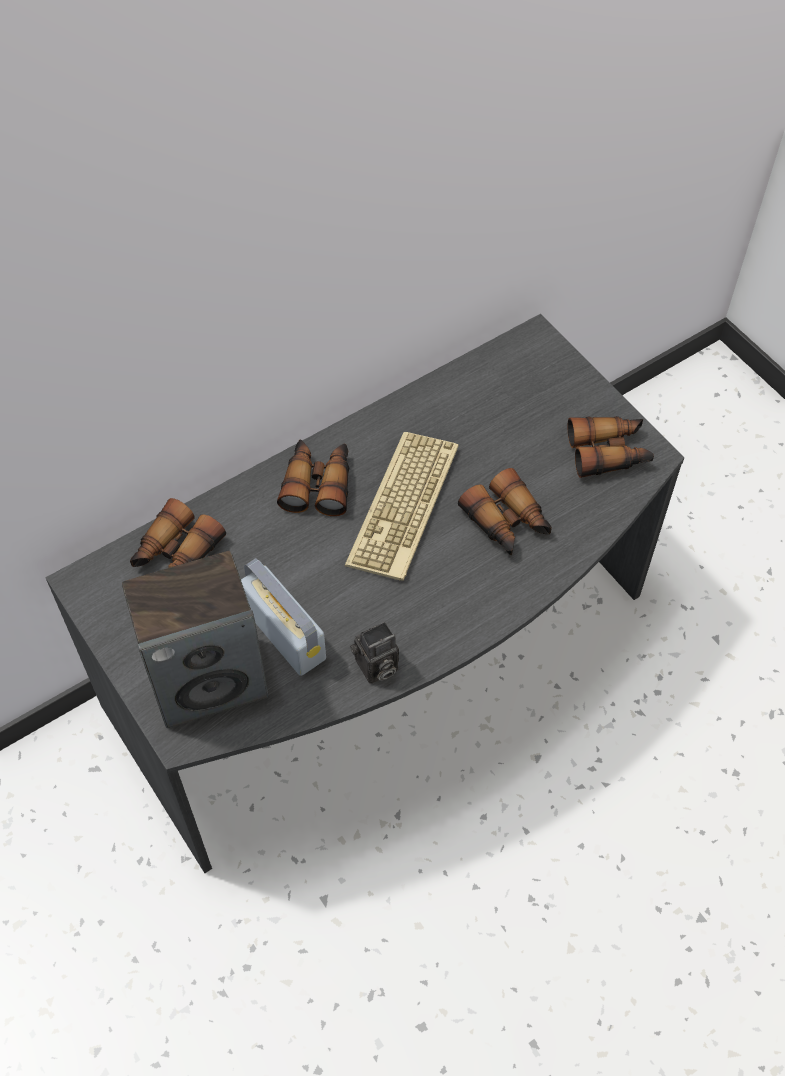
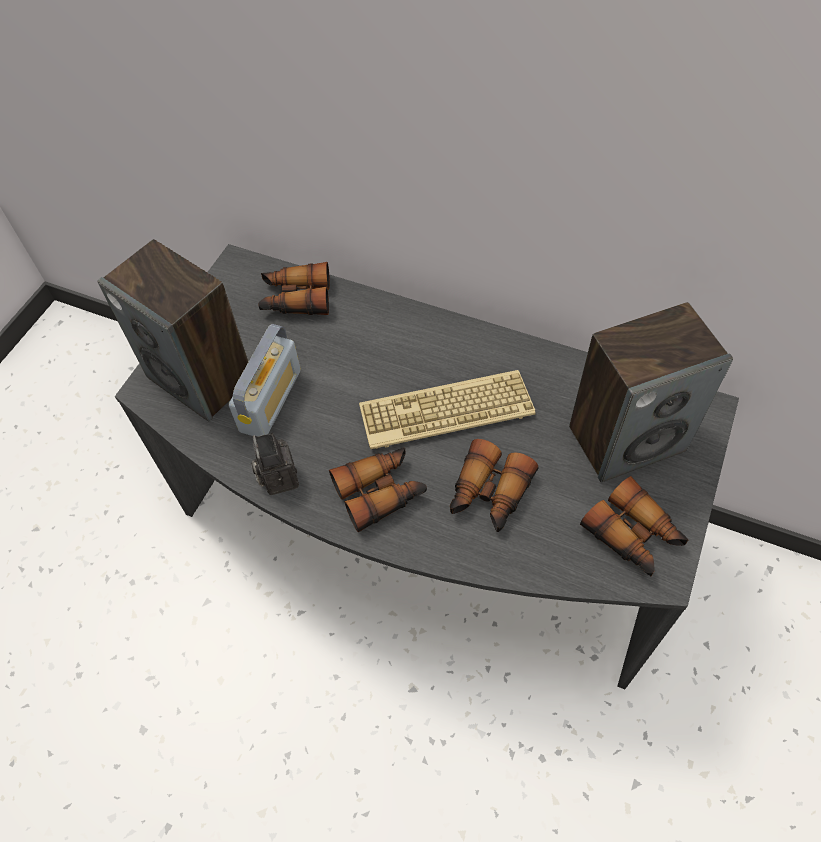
camera: 60 degrees right, 0 degrees up
binoculars [277,439,349,516] -> binoculars moved to [329,448,427,532]
camera [350,622,399,684] -> camera turned 45 degrees clockwise [251,433,299,495]
none -> speaker [569,302,733,482]

